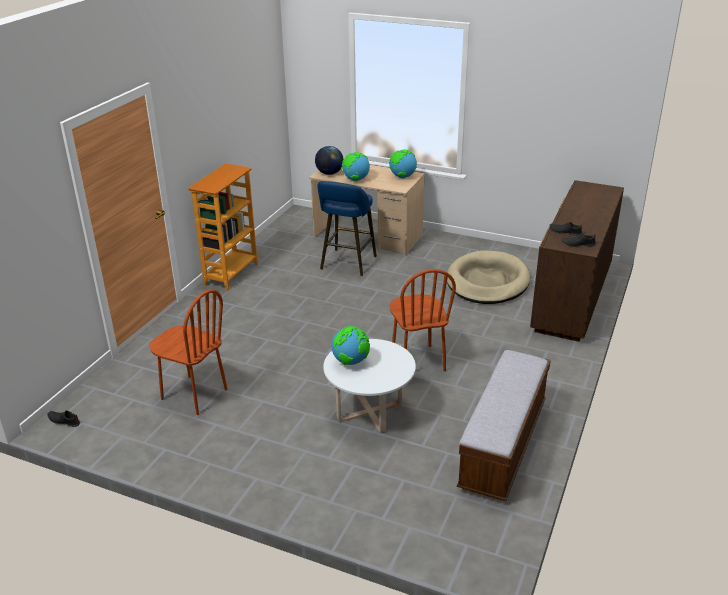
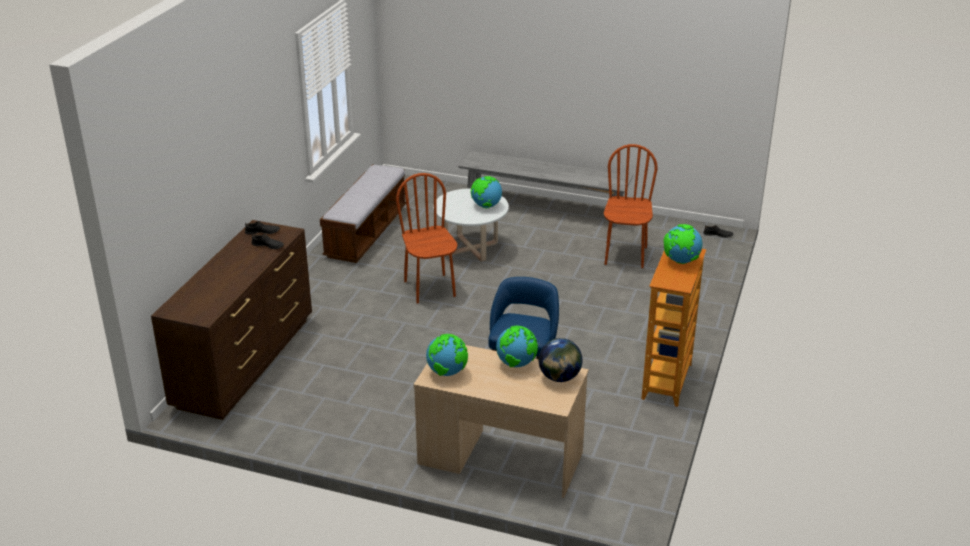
camera: 175 degrees right, 0 degrees up
brown chair [149,289,227,415] -> brown chair turned 75 degrees clockwise [604,144,658,268]
beige dog bed [447,251,530,304] -> none
none -> grey bench [458,150,633,227]
none -> globe [663,224,702,264]

